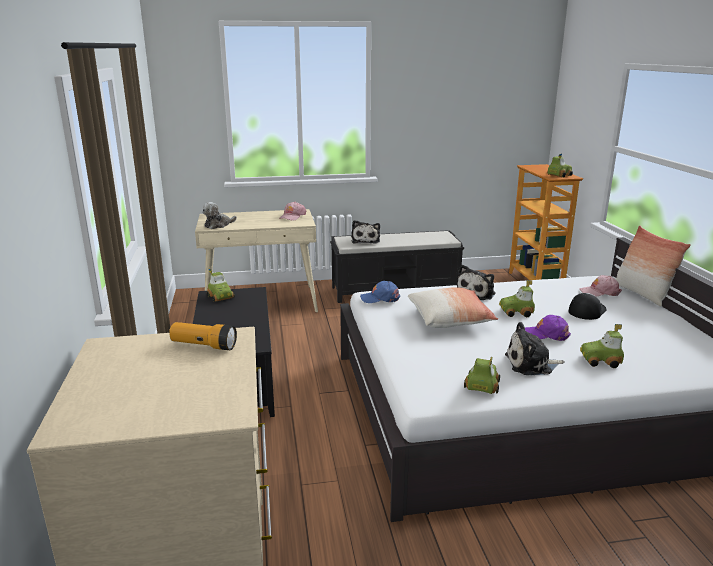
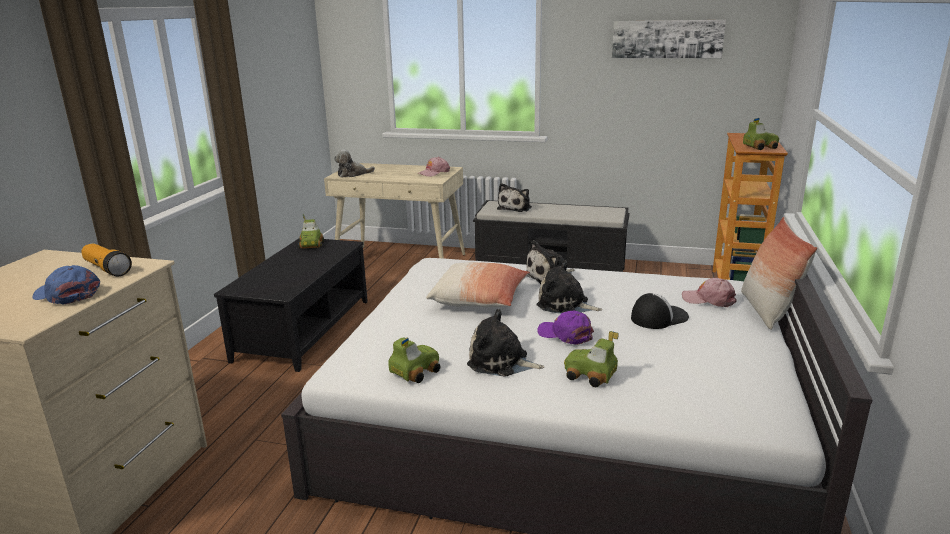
camera: 25 degrees right, 0 degrees up
blue cap [360,281,400,303] -> blue cap moved to [32,265,100,305]
toy car [499,280,535,317] -> plush toy [537,260,602,314]
none -> picture [612,20,726,58]

